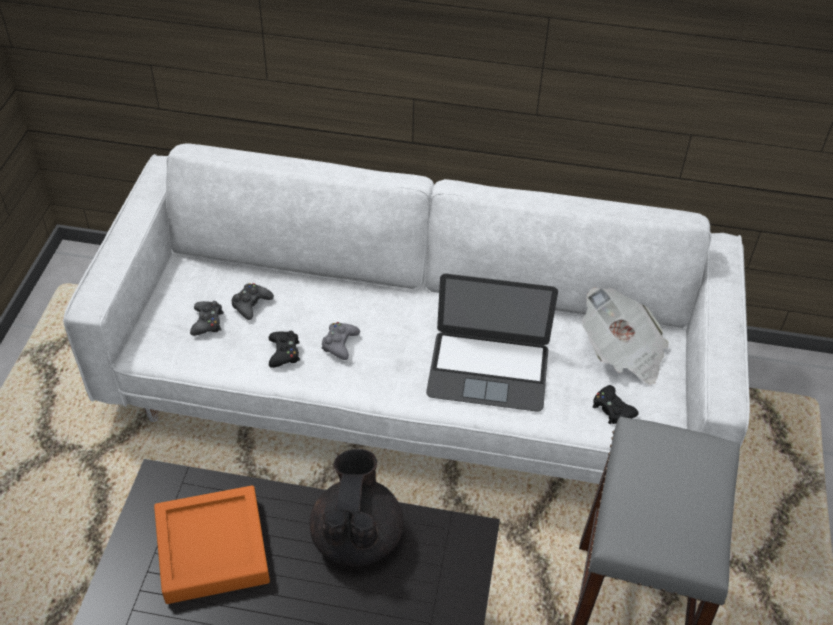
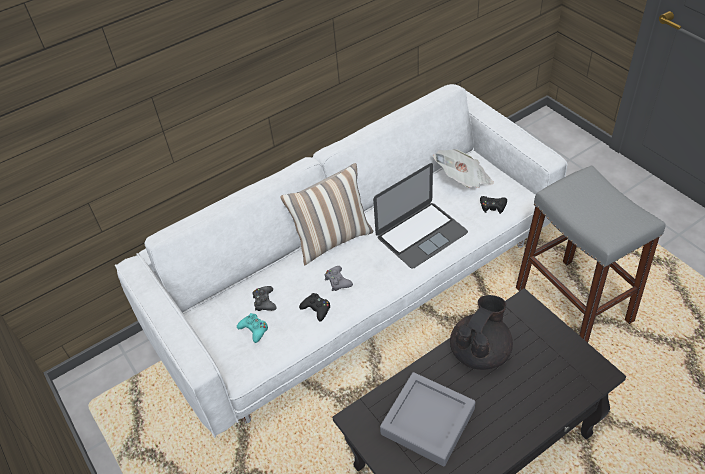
camera: 40 degrees left, 0 degrees up
orange tray [154,486,270,604] -> grey tray [380,372,476,466]
black game controller [190,301,224,336] -> turquoise game controller [237,313,268,343]
black teapot [310,449,404,567] -> black teapot turned 75 degrees clockwise [450,295,513,370]
none -> pillow [280,163,373,265]

